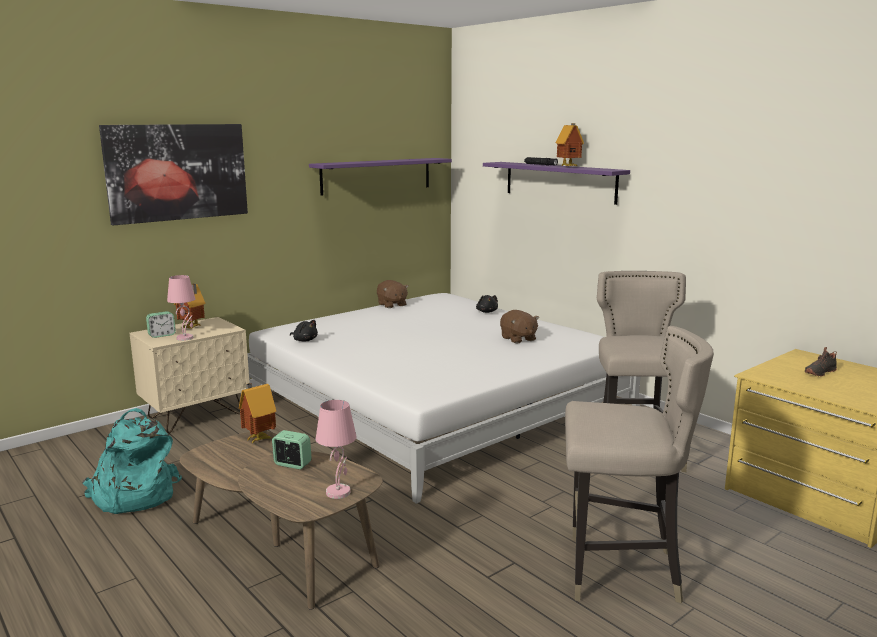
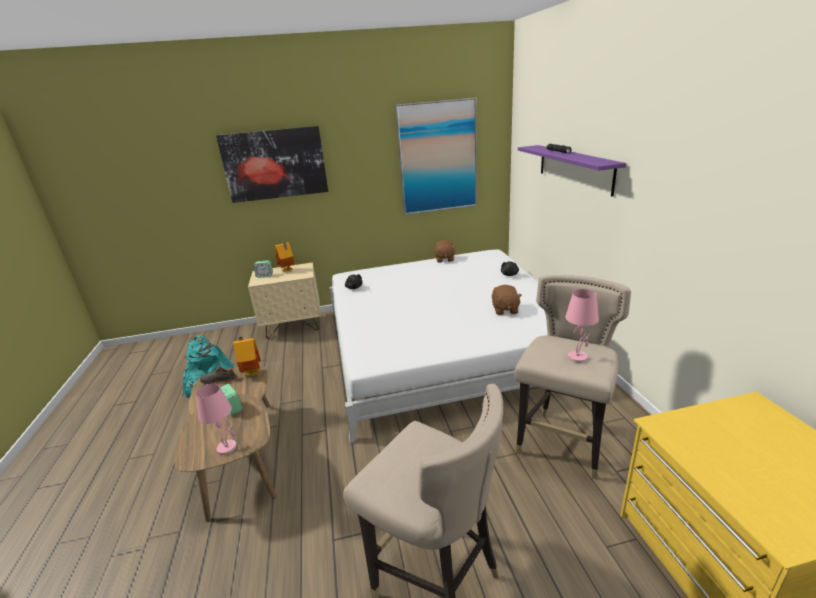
camera: 30 degrees right, 10 degrees up
pink table lamp [167,275,195,341] -> pink table lamp moved to [565,289,599,363]
purple shelf [309,158,452,196] -> picture [395,98,477,215]
toy house [556,123,584,166] -> none
black shoe [805,347,837,377] -> black shoe moved to [200,364,236,384]

